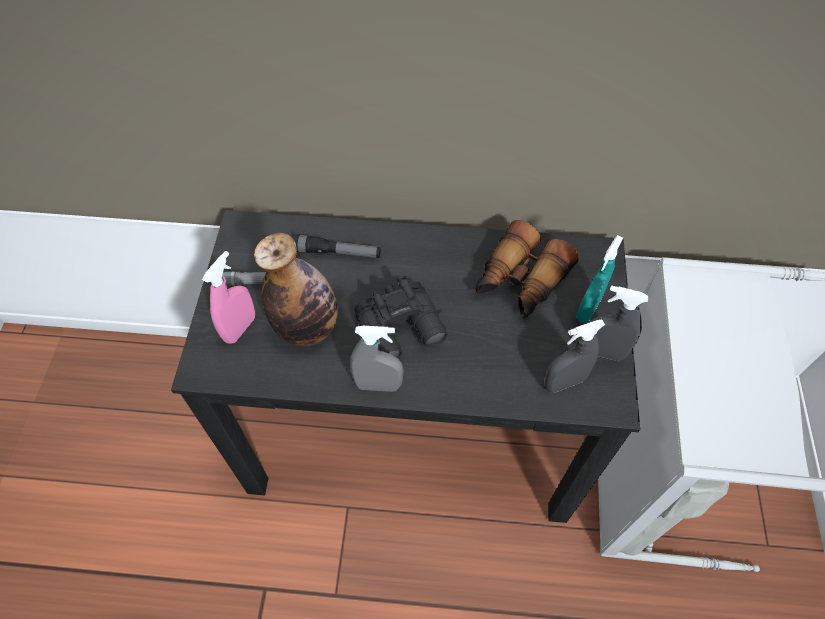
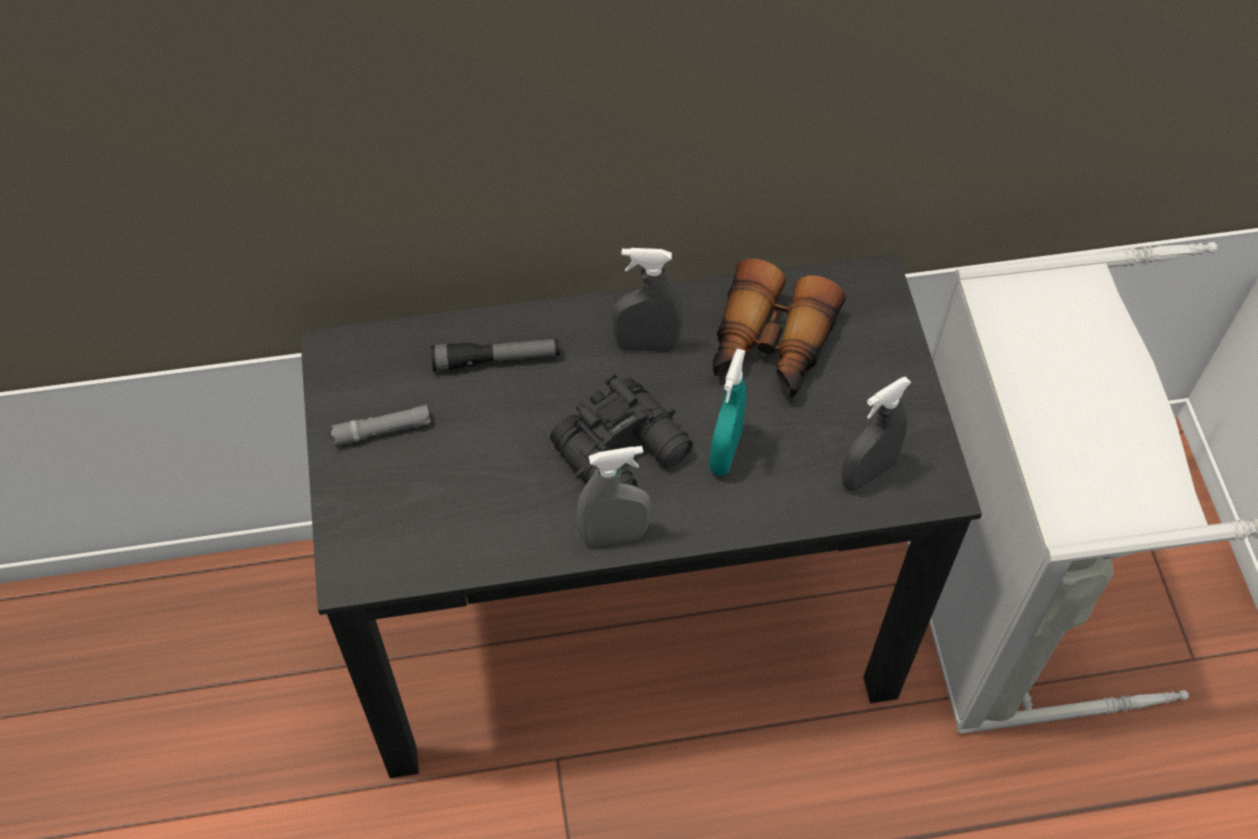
camera: 15 degrees left, 0 degrees up
pink spray bottle [202,251,255,344] -> none
bottle [254,233,338,346] -> none
turquoise spray bottle [576,235,623,323] -> turquoise spray bottle moved to [709,349,746,476]
grey spray bottle [589,285,649,361] -> grey spray bottle moved to [612,248,682,352]

